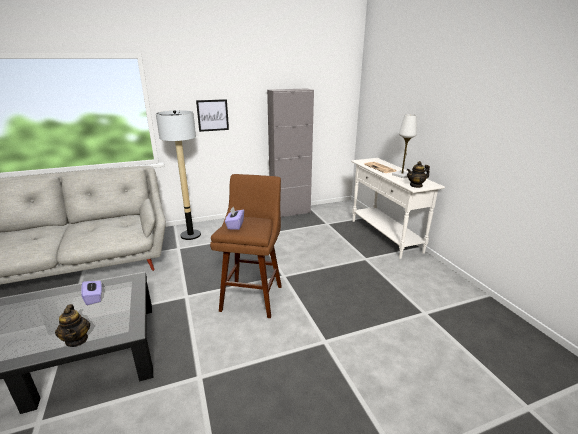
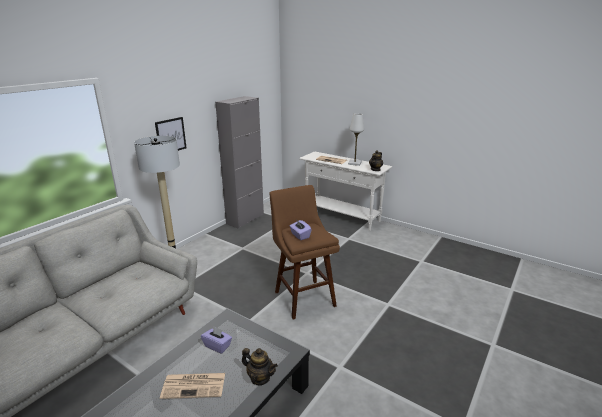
camera: 35 degrees left, 0 degrees up
none -> newspaper [160,373,225,399]

